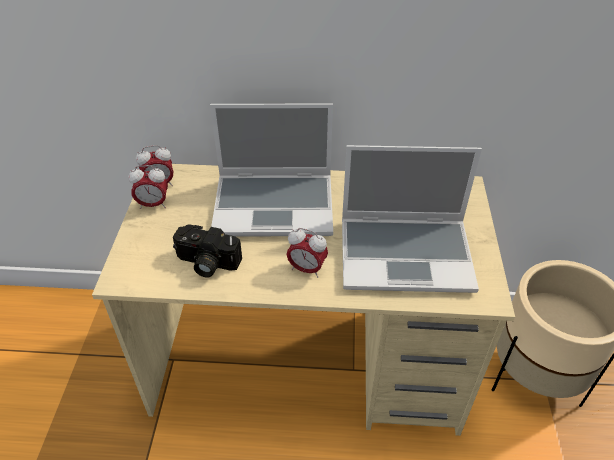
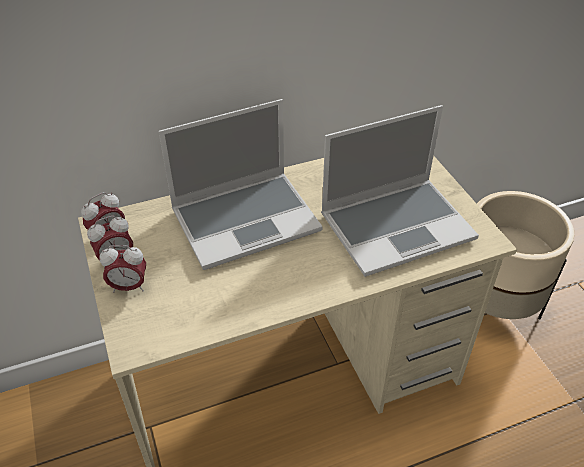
camera: 25 degrees left, 0 degrees up
camera [173,224,242,278] -> none
alarm clock [286,228,328,278] -> alarm clock moved to [99,245,146,293]

